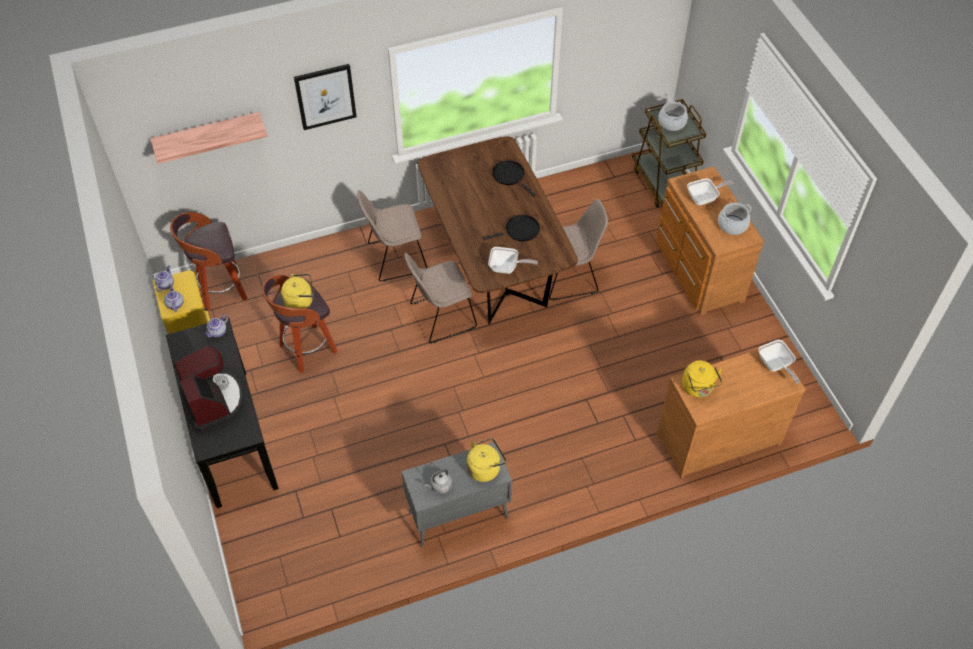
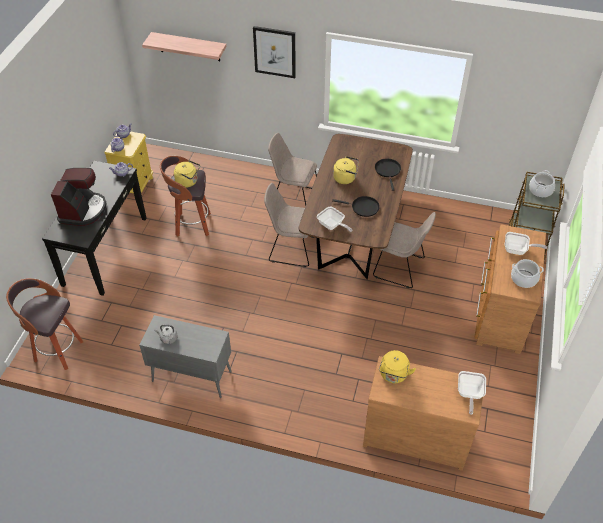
camera: 35 degrees right, 5 degrees down
stool [170,212,247,311] -> stool moved to [6,278,83,370]
yellow kettle [467,438,506,482] -> yellow kettle moved to [333,156,359,184]

